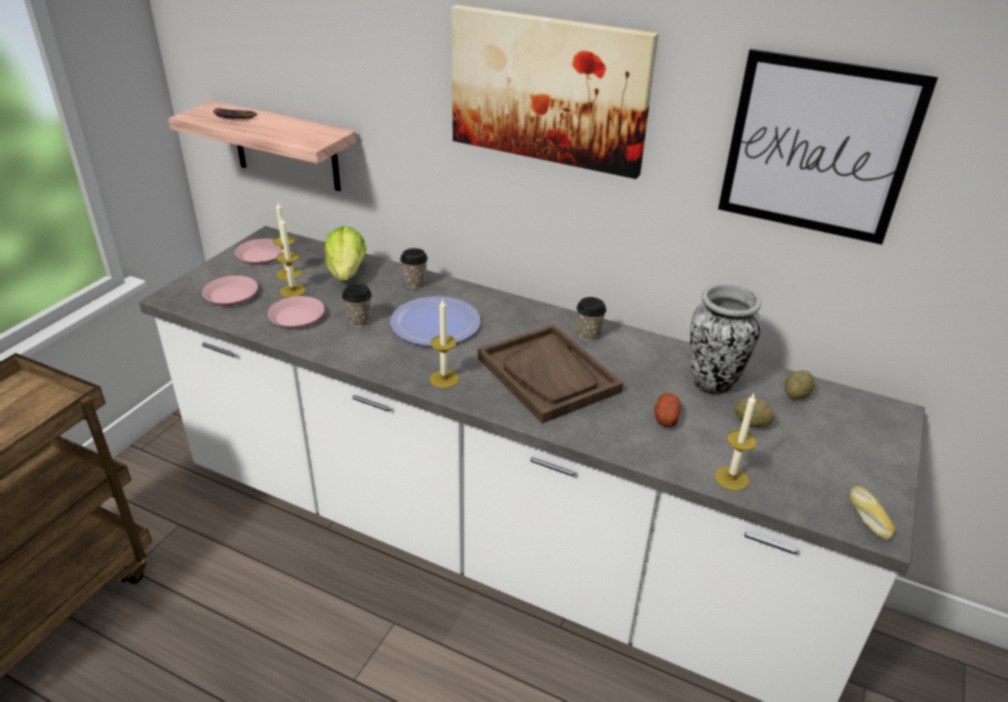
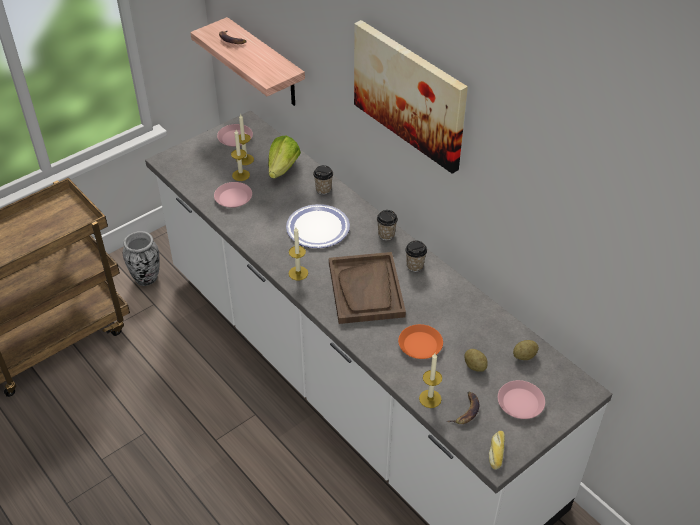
camera: 25 degrees right, 10 degrees up
pink plate [202,276,258,306] -> pink plate moved to [498,380,545,419]
cup [342,284,372,327] -> cup moved to [377,210,398,240]
potato [654,393,681,427] -> orange plate [398,324,443,359]
vase [690,283,762,395] -> vase moved to [123,231,159,286]
picture [718,49,938,245] -> none
none -> banana [447,392,480,424]

